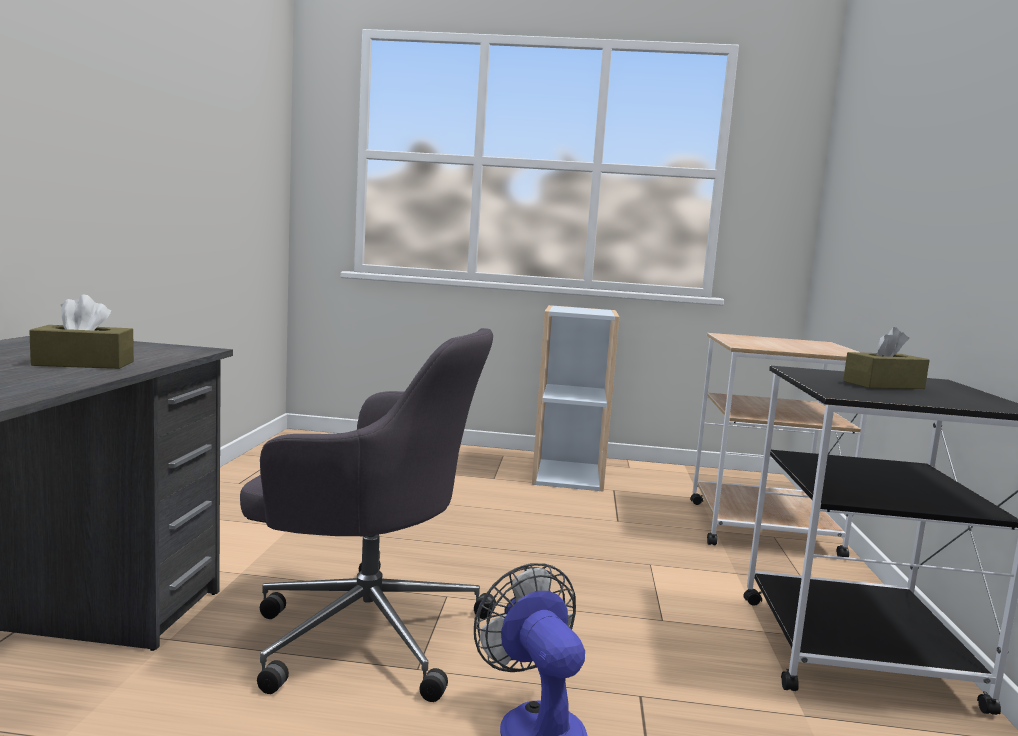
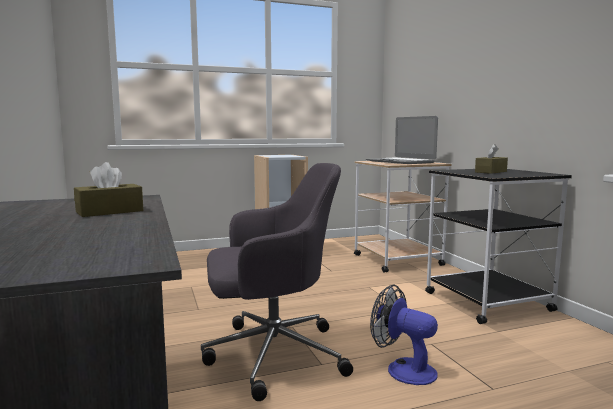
camera: 25 degrees left, 0 degrees up
none -> laptop [366,116,438,164]

